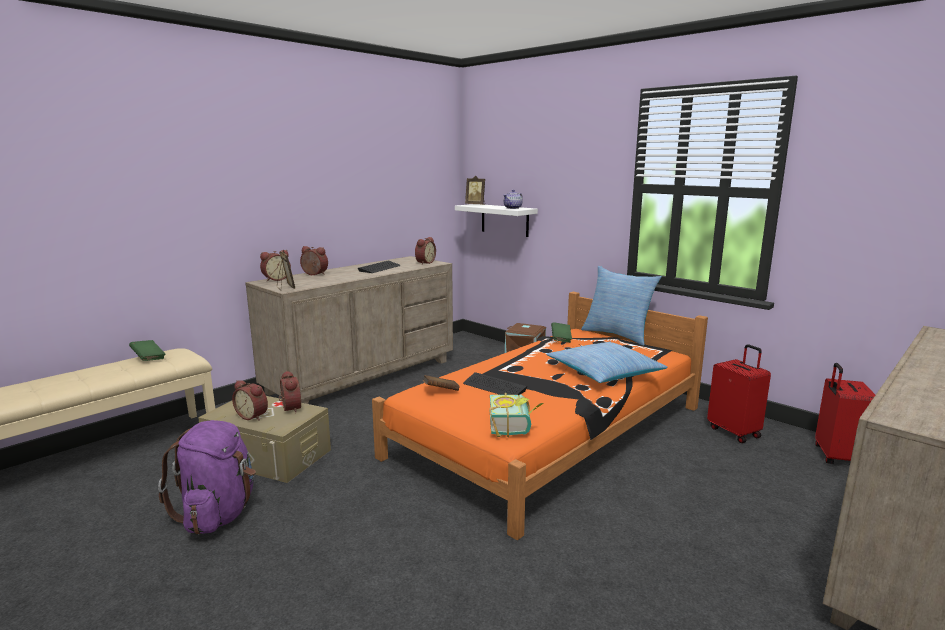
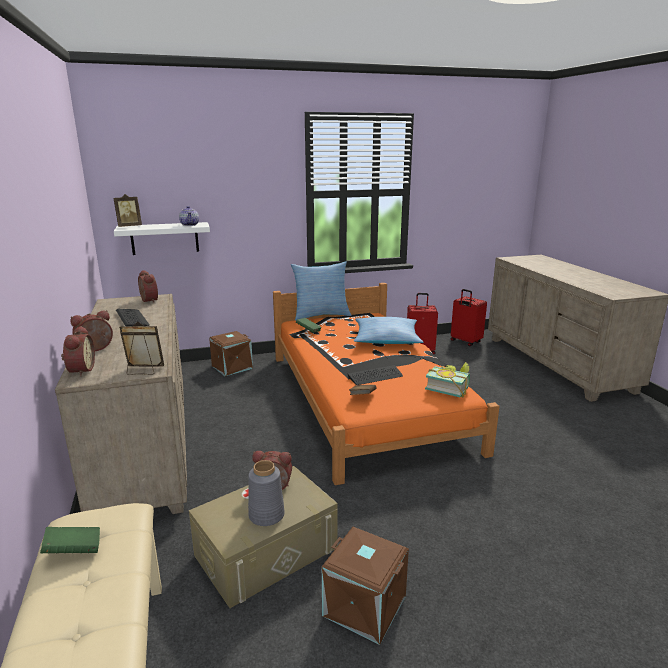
camera: 60 degrees left, 5 degrees up
purple backpack [158,420,256,535] -> brown storage box [322,527,409,645]
alarm clock [232,380,268,421] -> grey vase [248,460,285,526]

